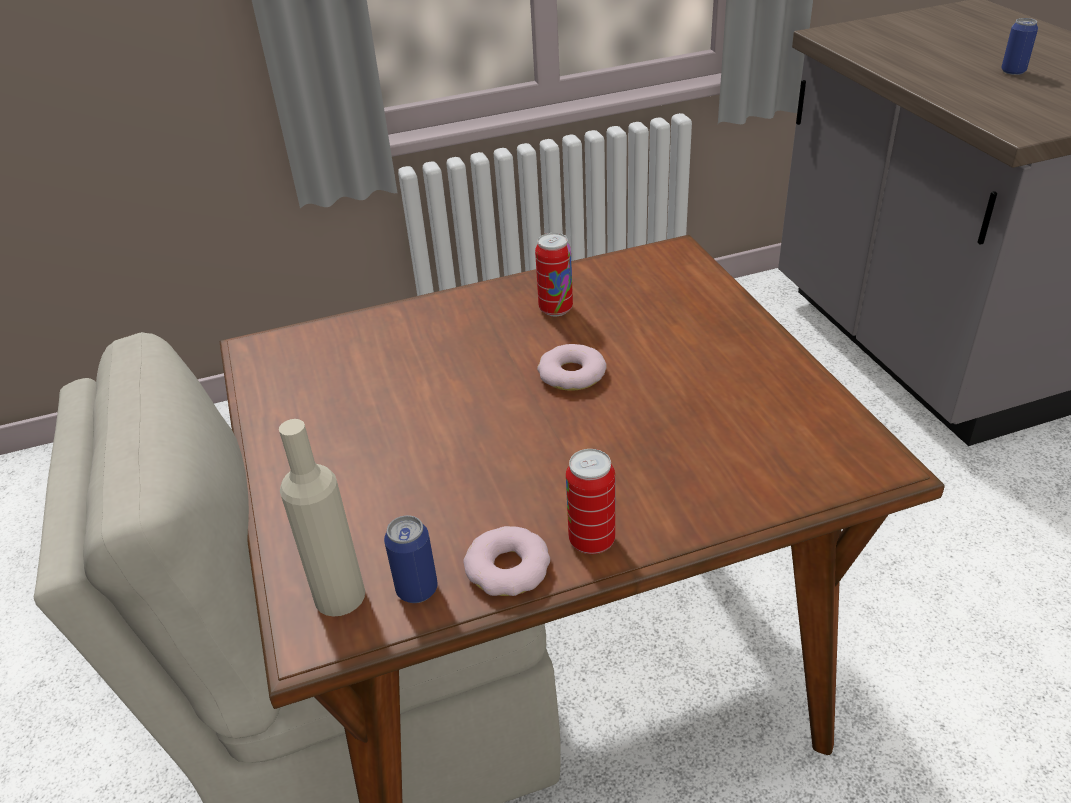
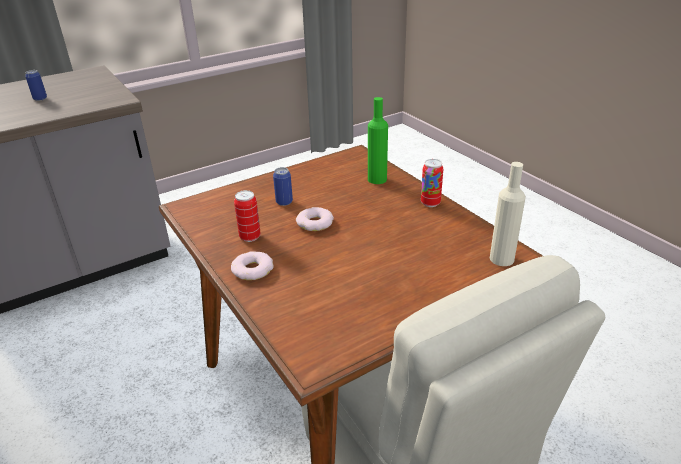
camera: 105 degrees left, 5 degrees down
can [384,515,438,603] -> can moved to [273,167,293,206]
donut [463,526,550,596] -> donut moved to [231,251,274,280]
none -> green bottle [368,97,388,184]

